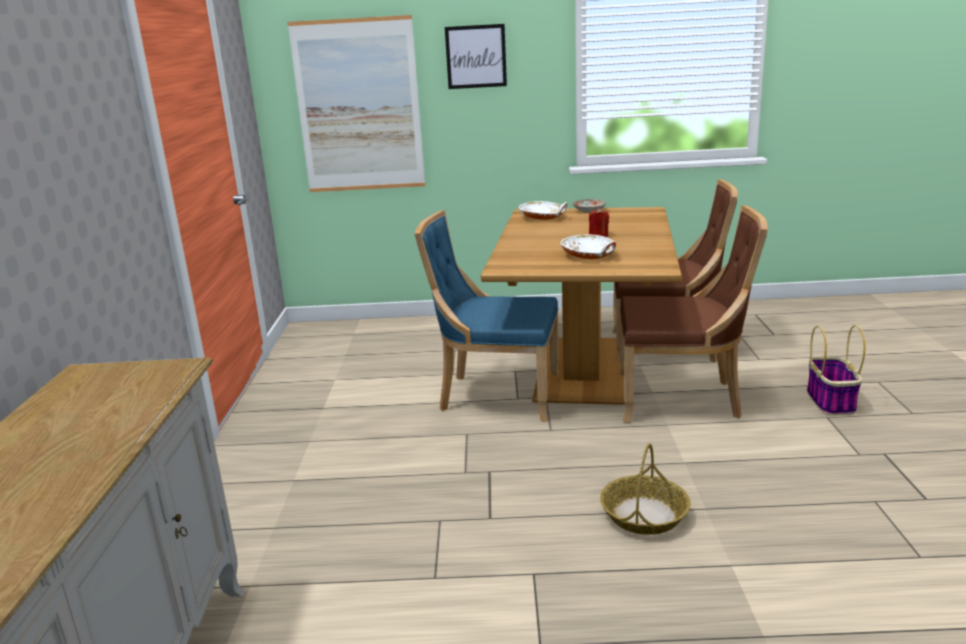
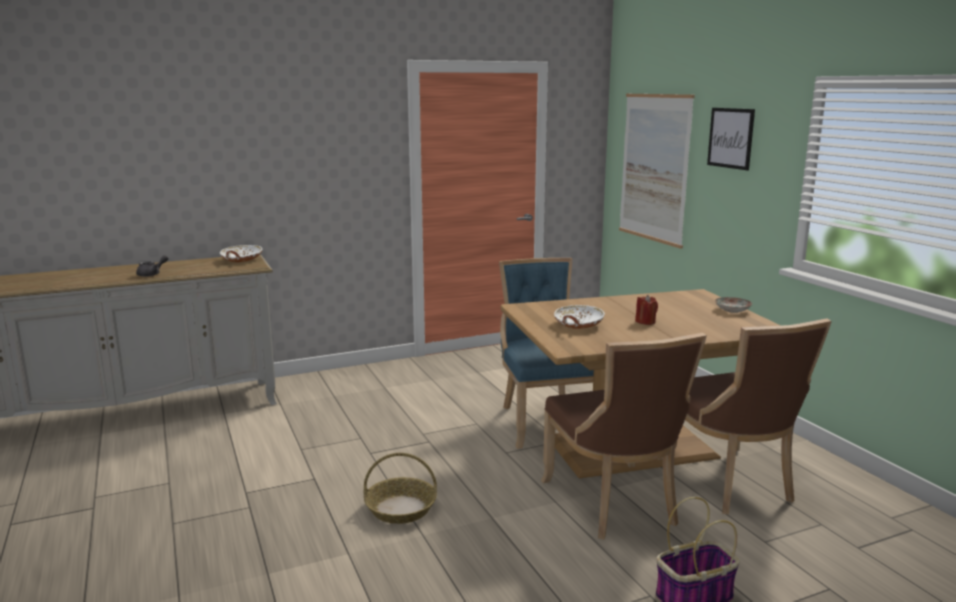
camera: 65 degrees right, 5 degrees down
white bowl [518,201,567,220] -> white bowl moved to [220,245,262,262]
none -> grey teapot [136,255,168,277]

